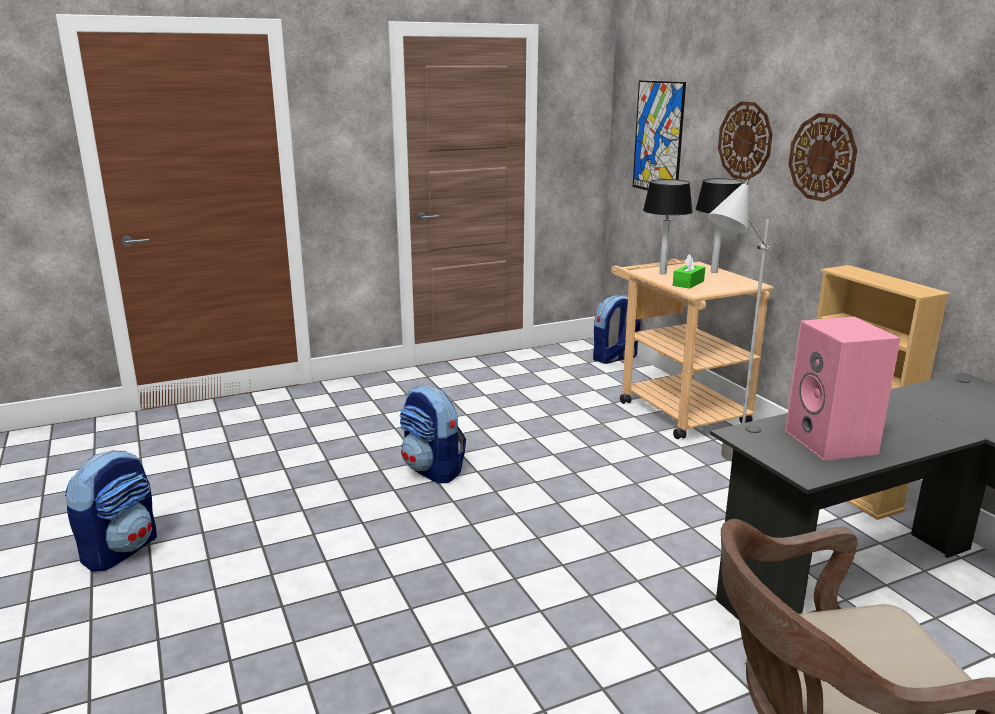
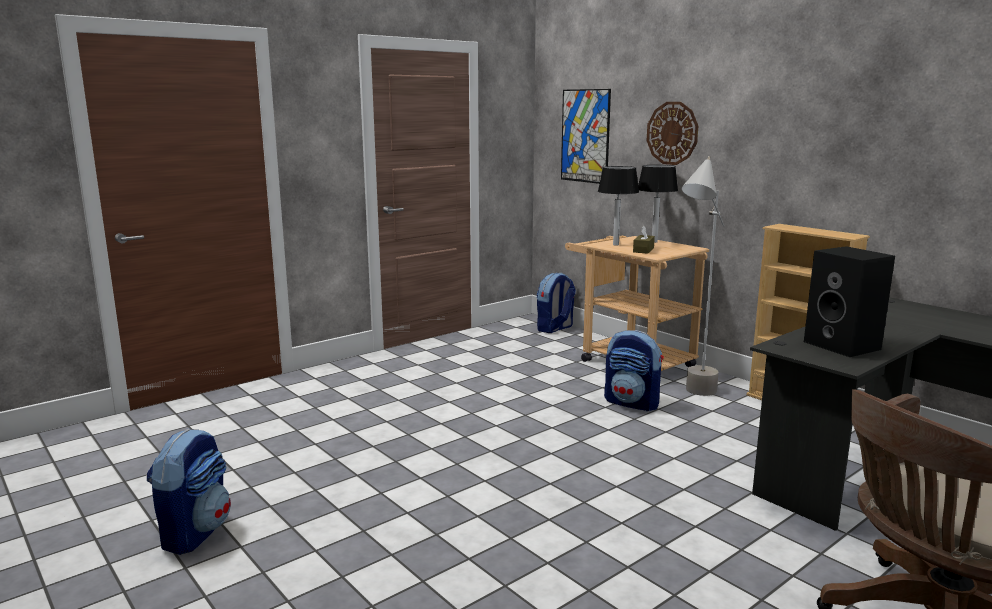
camera: 15 degrees left, 5 degrees down
backpack [399,385,466,484] -> backpack moved to [604,330,664,411]
green tissue box [673,254,705,289] -> brown tissue box [633,226,655,254]
pink speaker [785,317,901,461] -> black speaker [804,246,895,357]
wall clock [788,113,857,201] -> none

